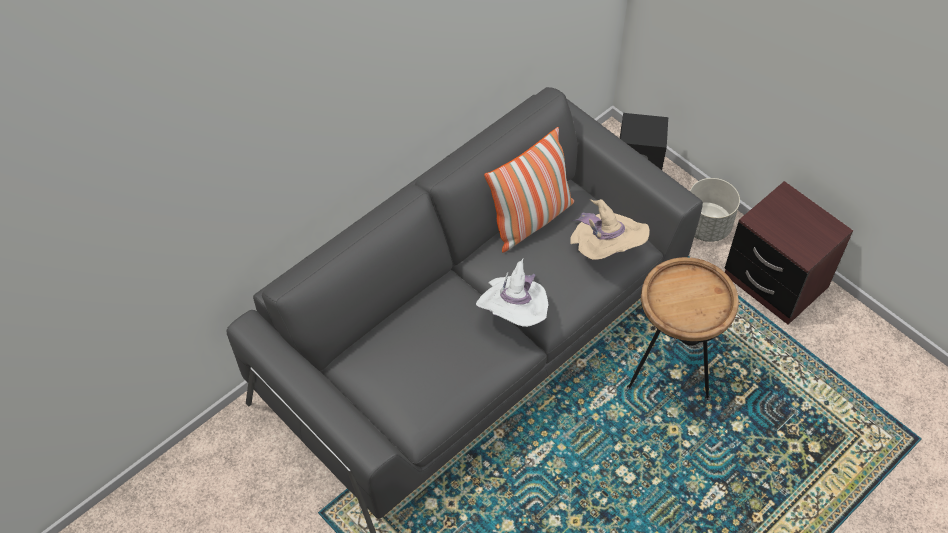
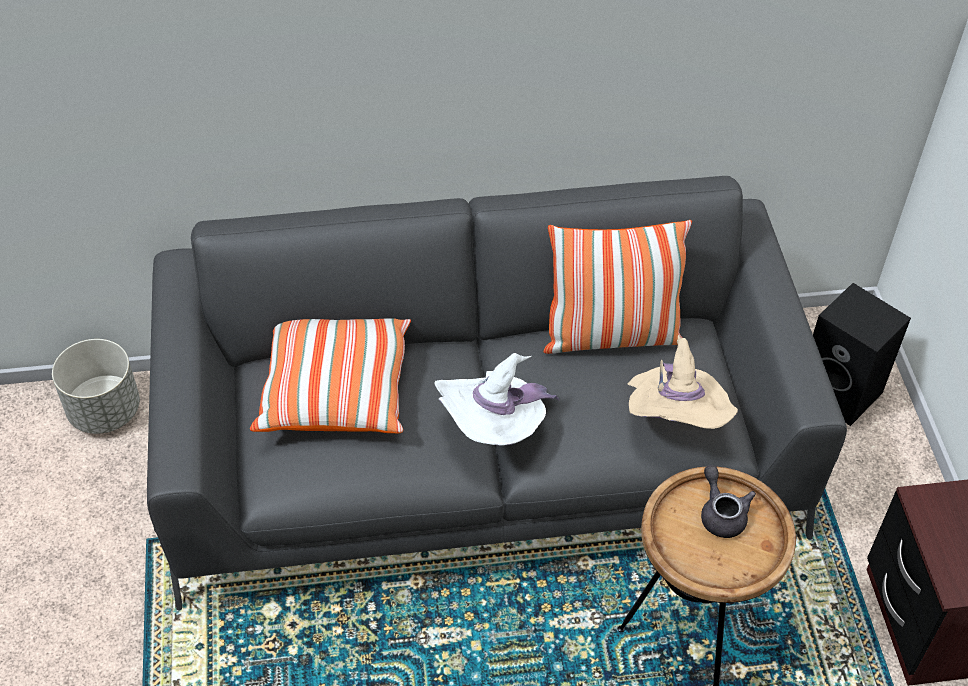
camera: 35 degrees right, 5 degrees down
grey planter [690,178,740,242] -> grey planter moved to [52,339,140,434]
none -> pillow [250,318,411,433]
none -> grey teapot [701,465,756,538]

